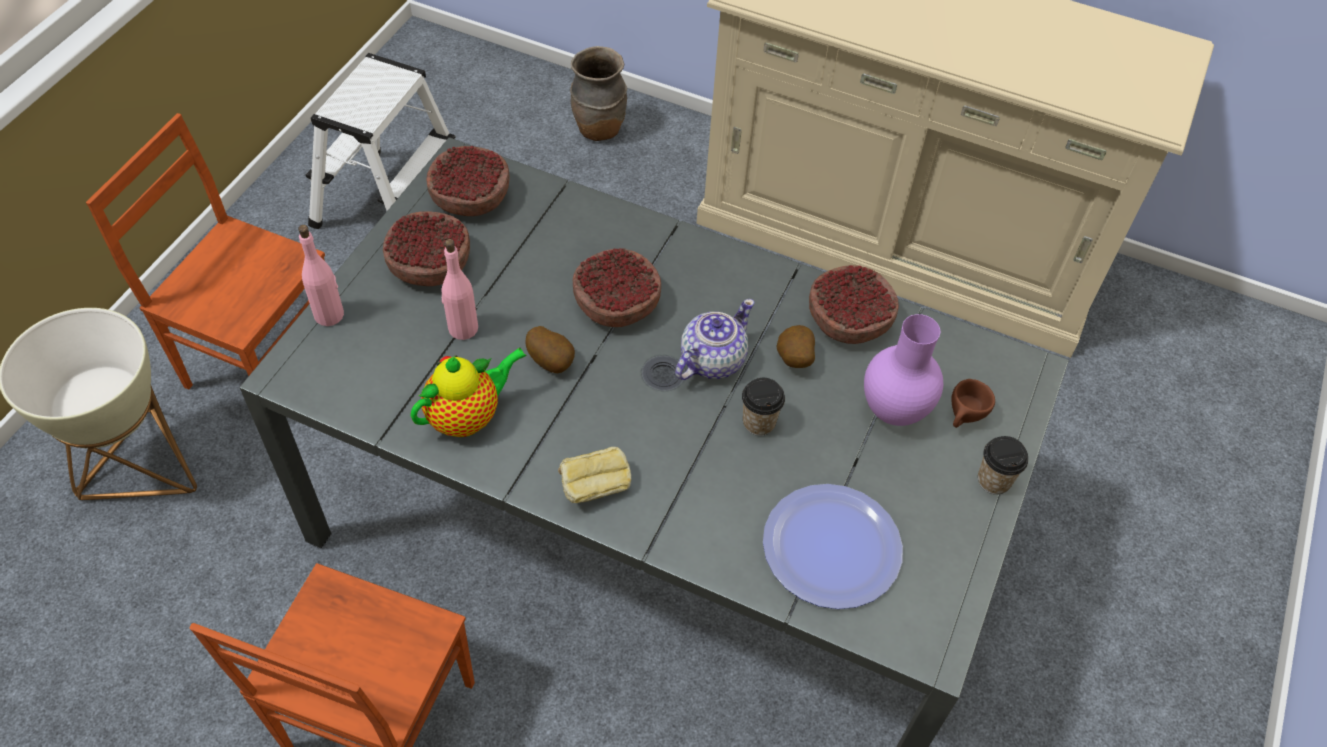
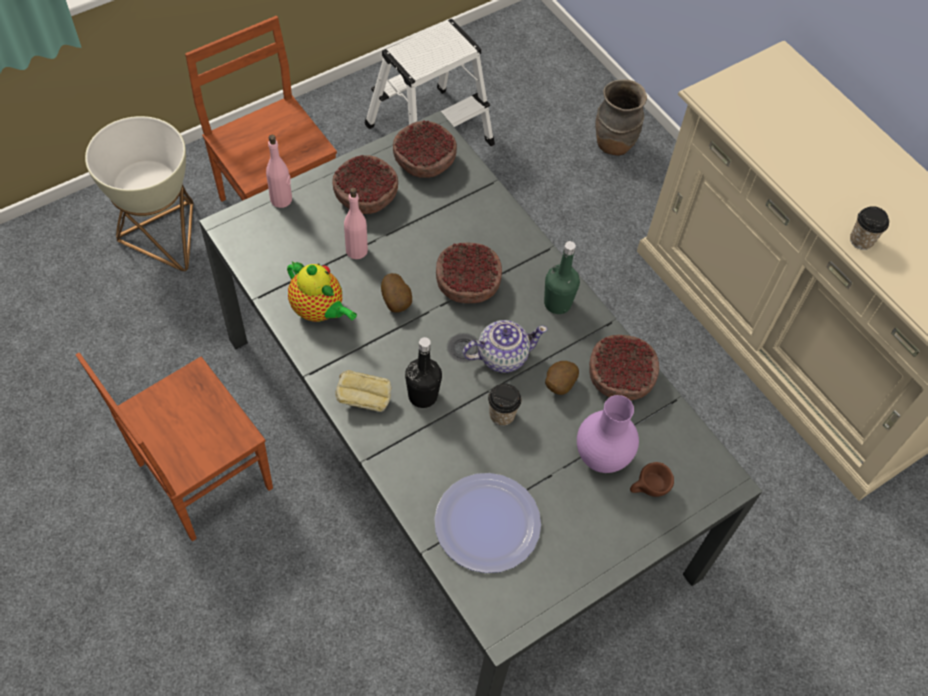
camera: 30 degrees right, 5 degrees up
teapot [410,347,526,437] -> teapot turned 45 degrees clockwise [287,262,357,322]
cup [978,436,1028,495] -> cup moved to [850,206,889,250]
none -> black bottle [405,337,442,408]
none -> green bottle [544,241,580,314]

